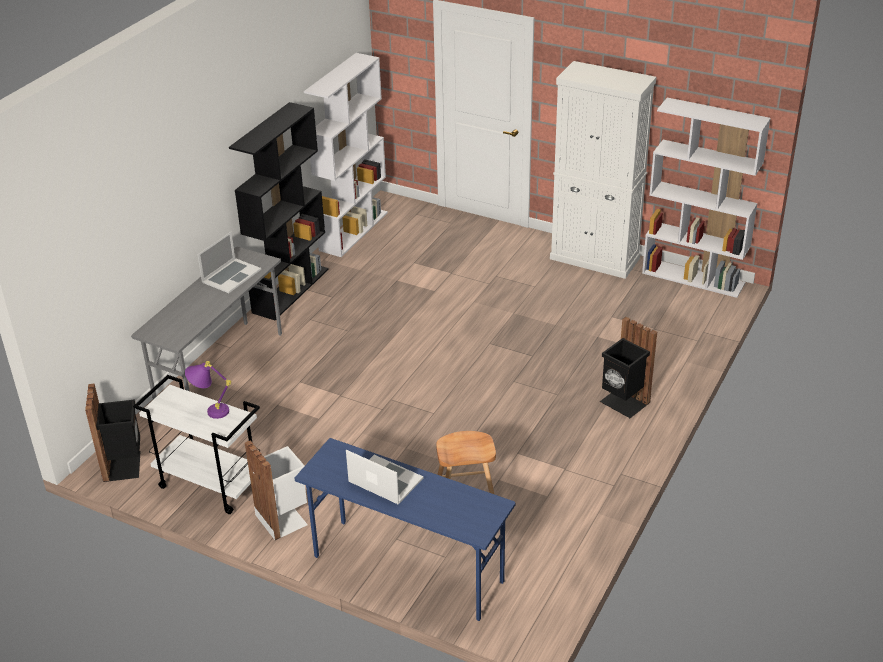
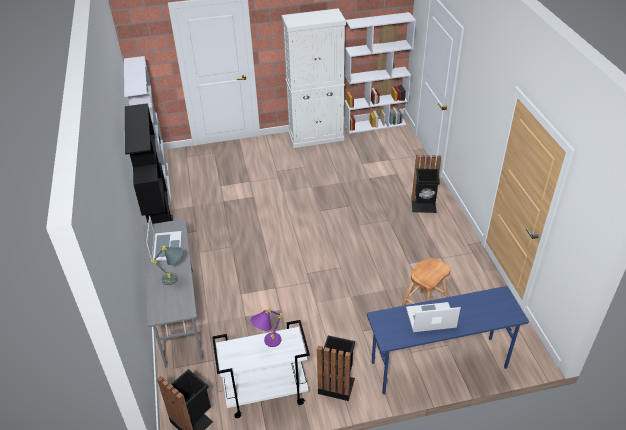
camera: 40 degrees left, 5 degrees up
white trash can [245,440,308,540] -> black trash can [317,335,355,401]
none -> grey table lamp [152,246,183,285]

